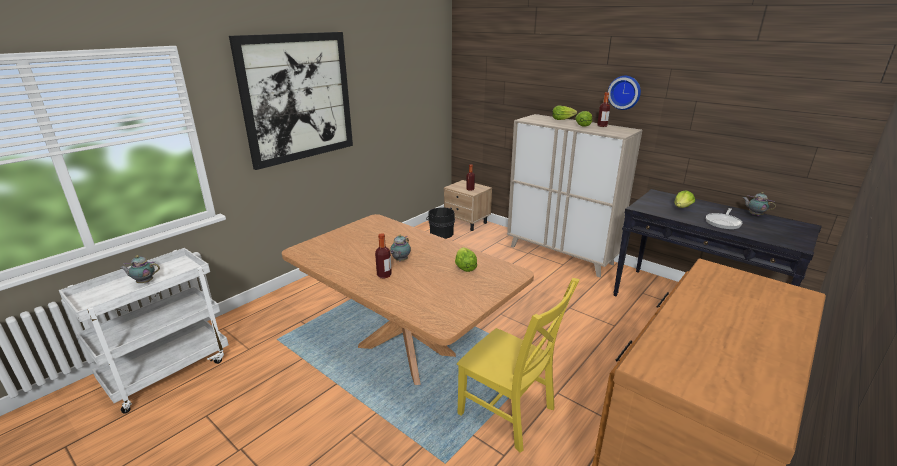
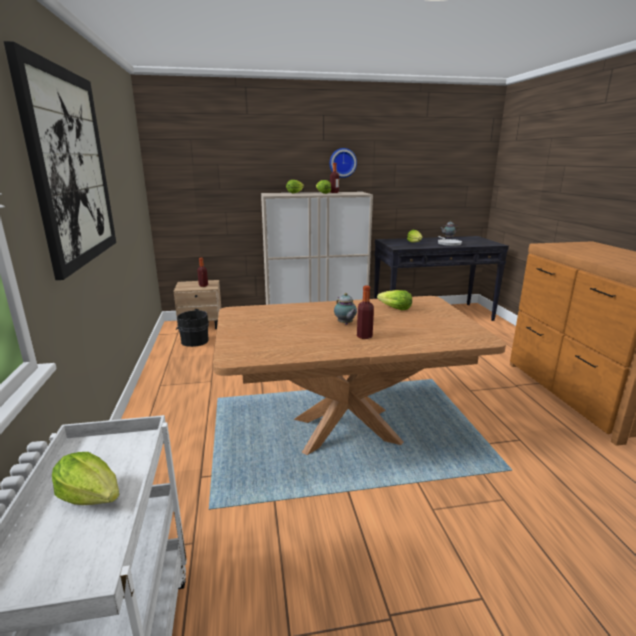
camera: 50 degrees left, 5 degrees down
teapot [120,255,160,283] -> lettuce [52,452,119,505]
yellow chair [457,278,580,453] -> none

